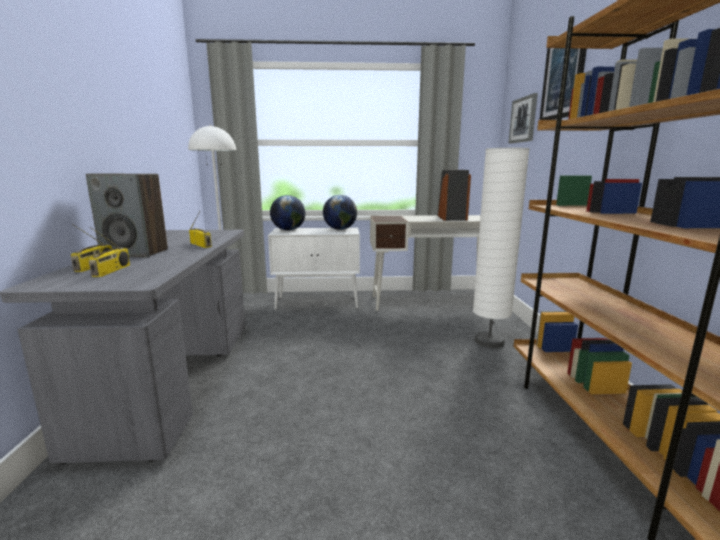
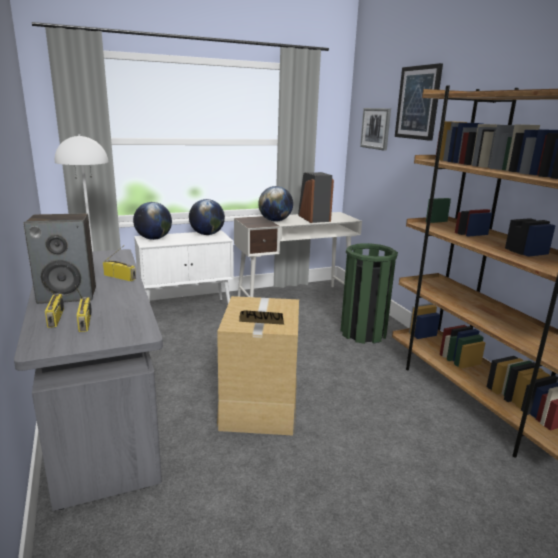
camera: 20 degrees left, 5 degrees up
white floor lamp [473,148,530,348] -> green trash can [341,243,398,344]
none -> cardboard box [217,296,299,436]
none -> globe [258,186,293,222]

